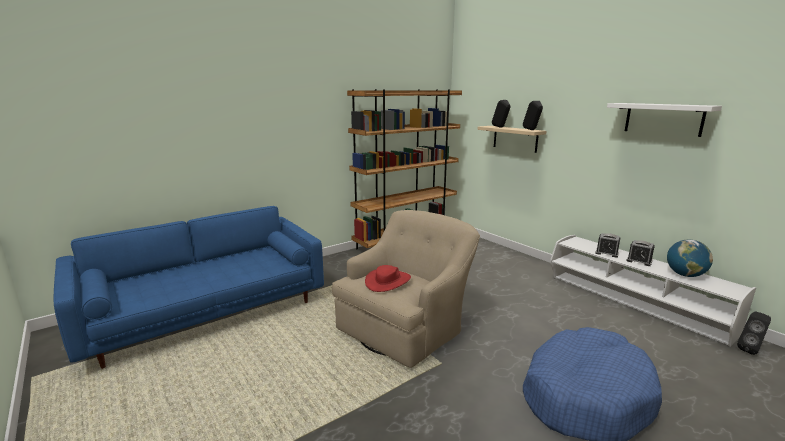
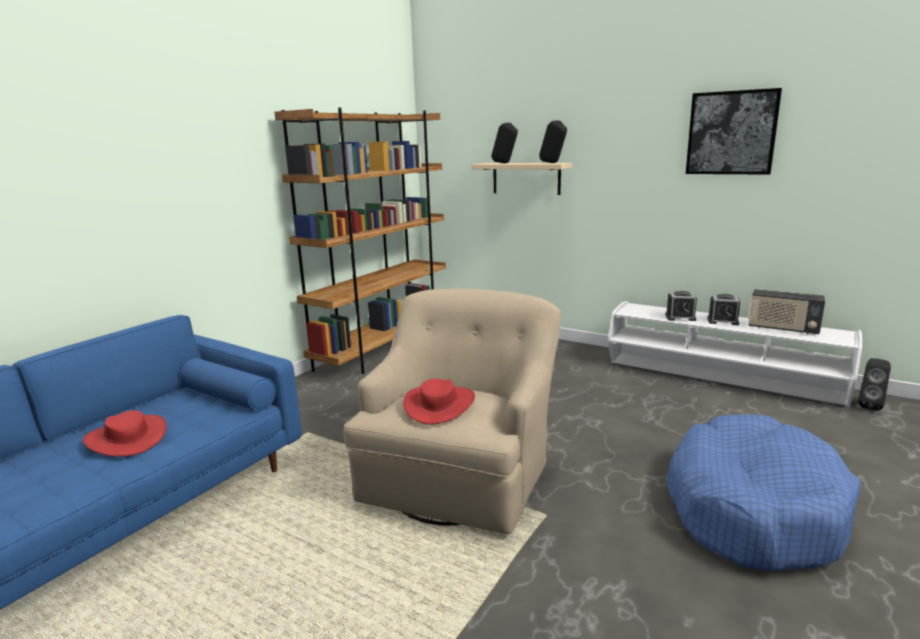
camera: 20 degrees left, 0 degrees up
white shelf [607,103,722,137] -> picture [686,88,782,175]
globe [667,240,713,277] -> radio [748,289,825,334]
none -> red hat [83,410,167,457]

